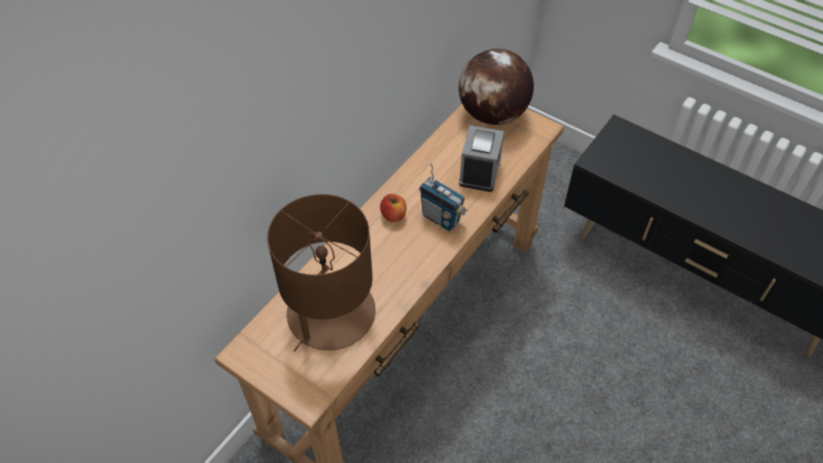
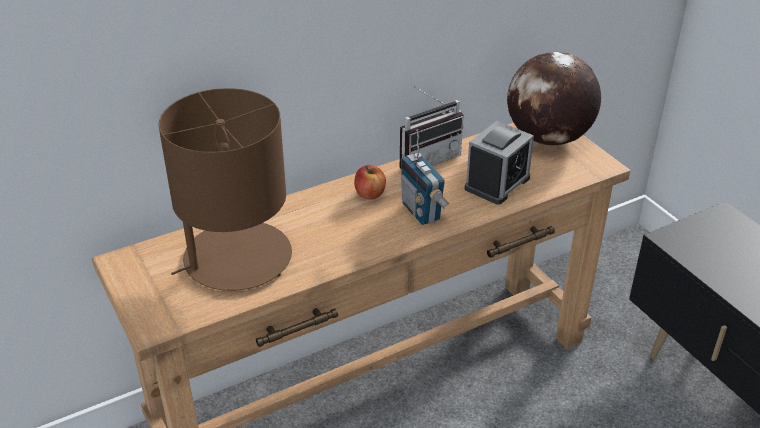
camera: 25 degrees right, 15 degrees down
none -> radio [400,85,464,169]

